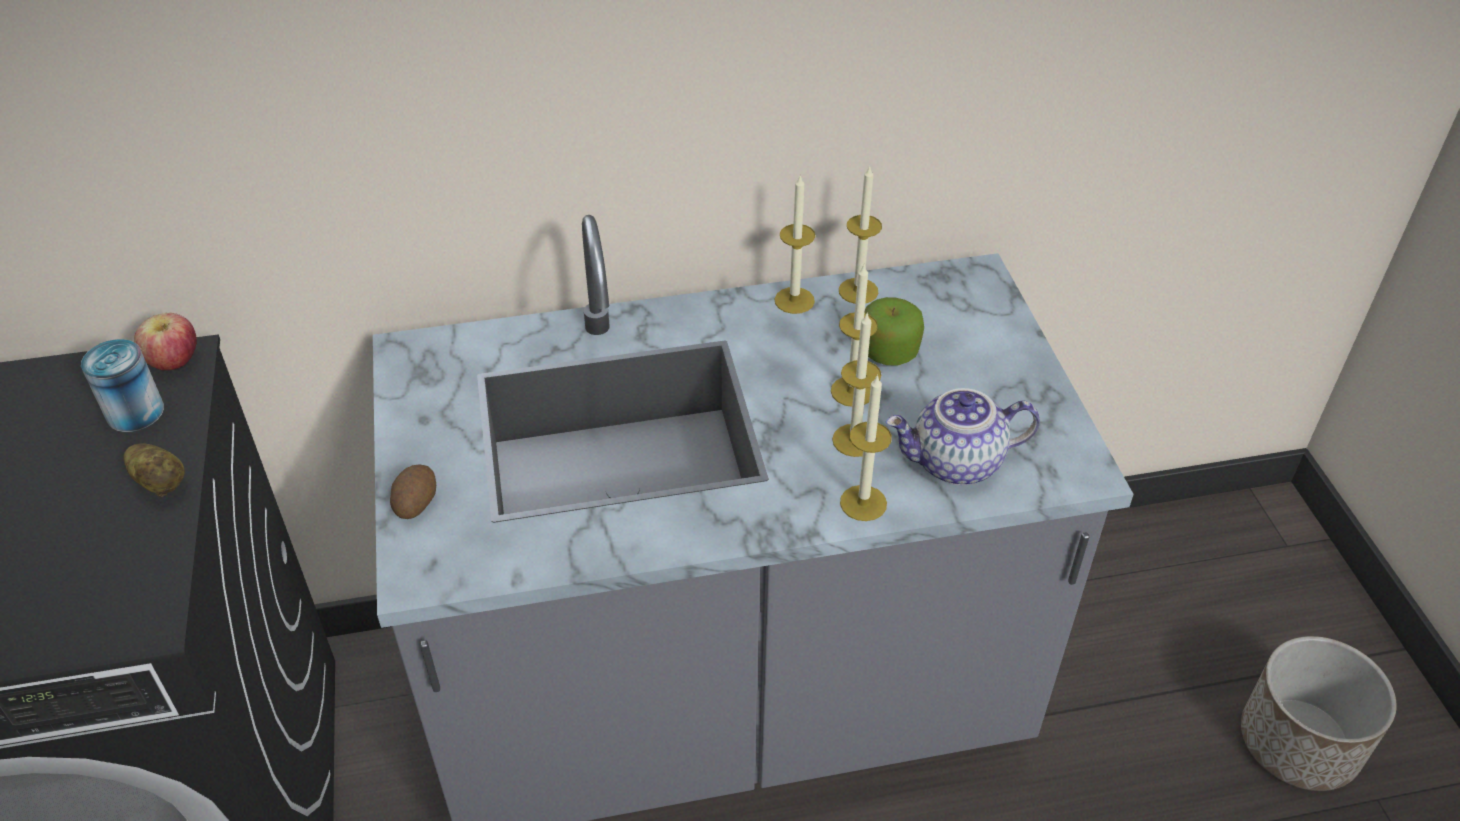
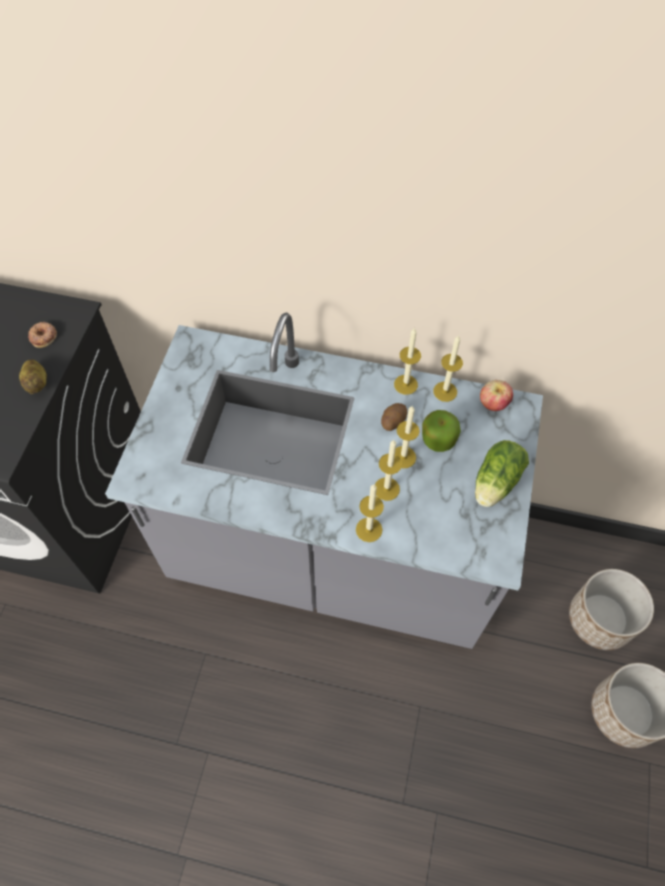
camera: 25 degrees right, 15 degrees up
can [81,339,164,432] -> donut [28,322,57,348]
apple [134,313,197,371] -> apple moved to [480,380,513,411]
potato [390,464,436,519] -> potato moved to [381,403,407,431]
teapot [886,388,1040,485] -> none
none -> lettuce [475,440,529,507]
none -> planter [569,569,654,650]

